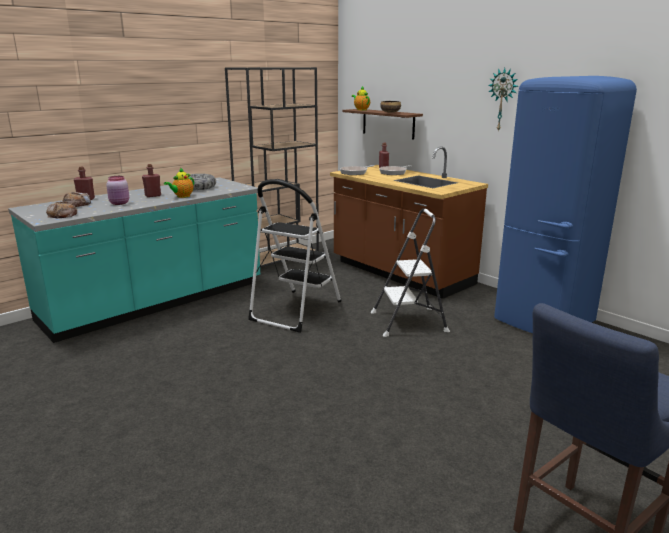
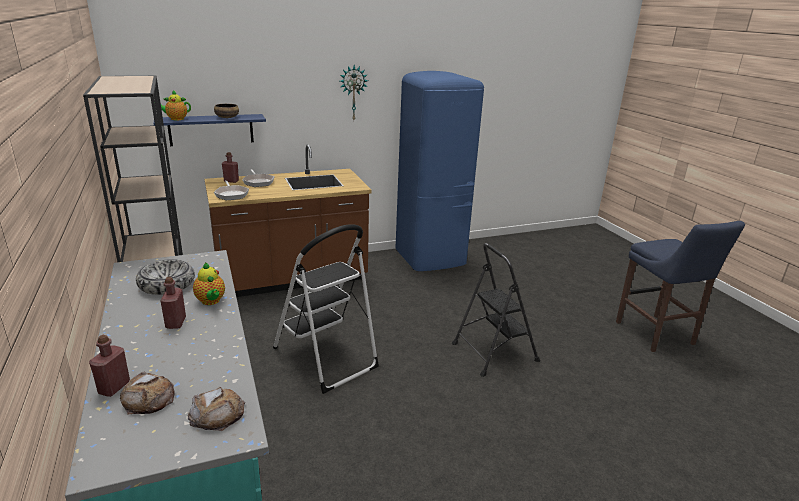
camera: 70 degrees left, 5 degrees up
pink jar [106,176,129,205] -> none
brown shelf [342,109,423,140] -> blue shelf [153,114,266,146]
white step ladder [371,208,450,337] -> none
none -> black step ladder [452,243,540,377]

